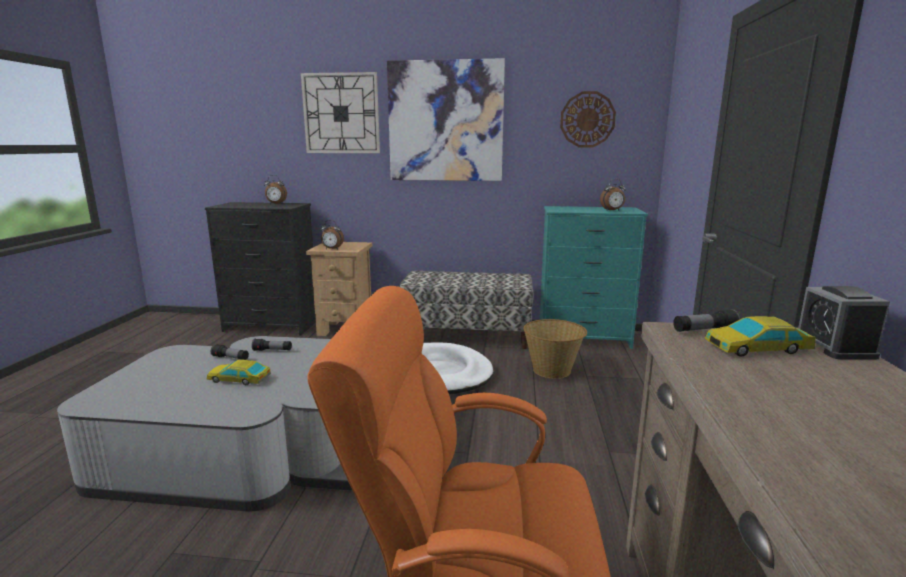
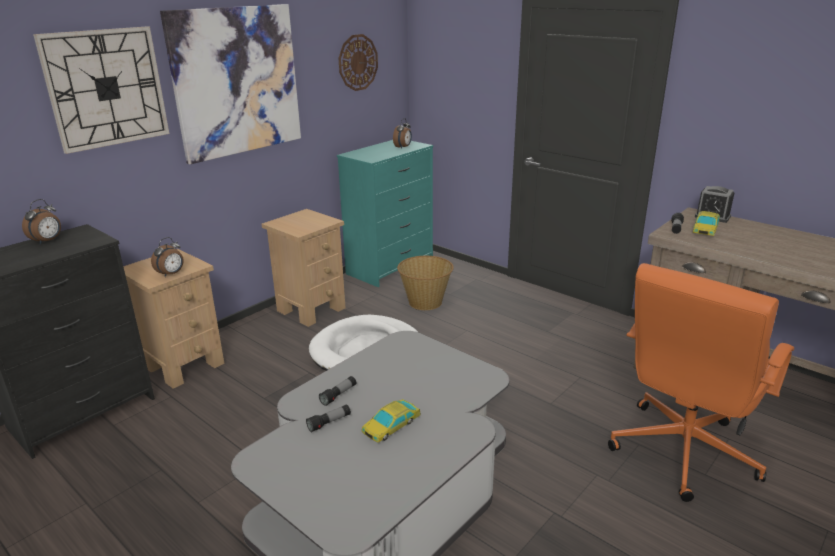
camera: 55 degrees left, 10 degrees up
bench [399,271,533,349] -> beige nightstand [262,209,346,327]

